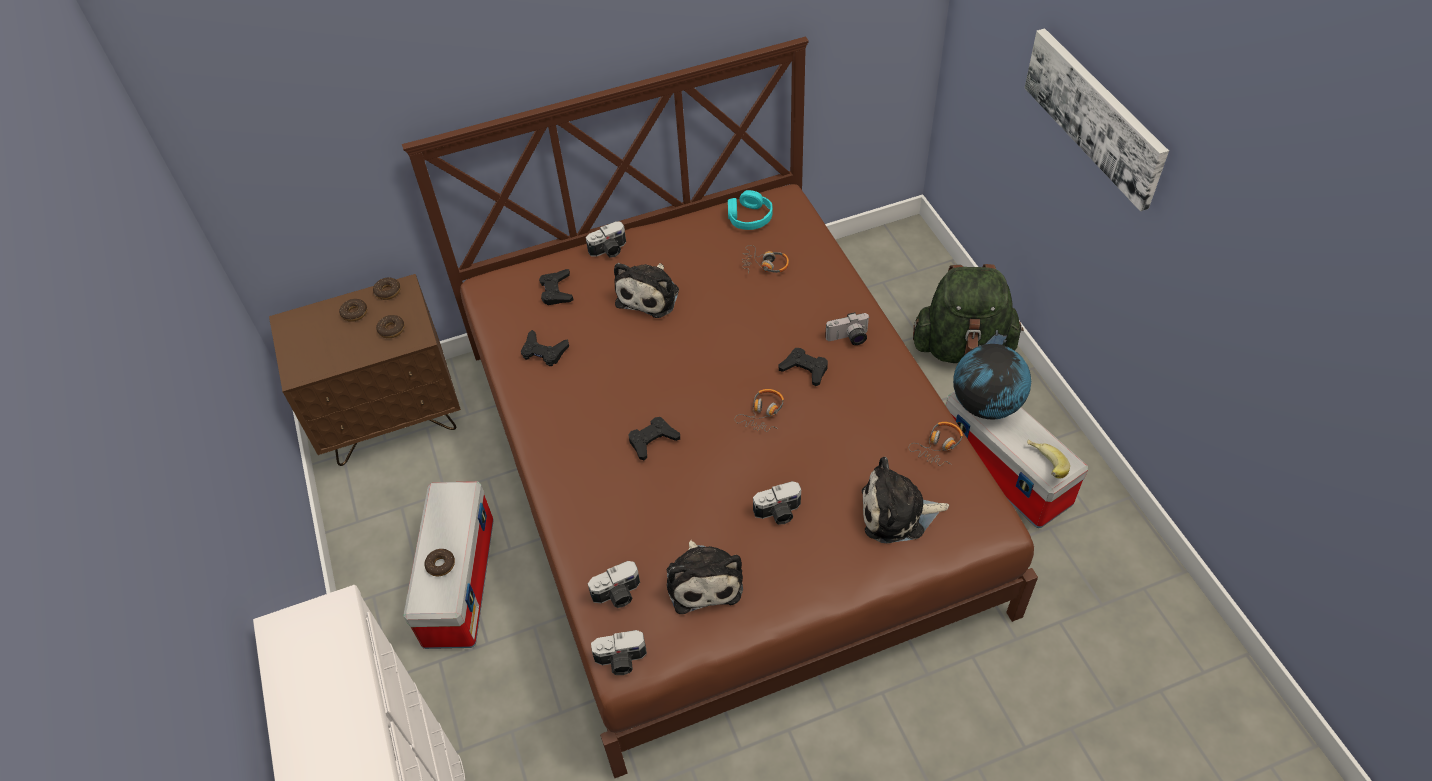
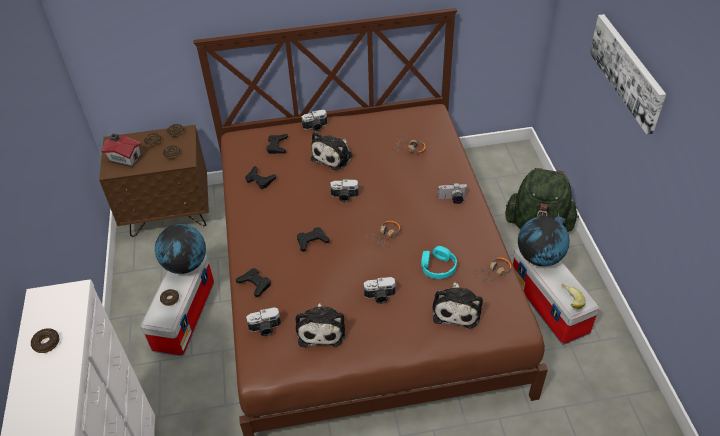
camera: 10 degrees right, 5 degrees down
camera [591,630,647,675] -> camera moved to [330,179,359,202]
turquoise headphones [728,190,773,230] -> turquoise headphones moved to [421,246,457,279]
black game controller [779,348,828,386] -> black game controller moved to [236,268,271,297]
plush toy [862,457,949,543] -> plush toy turned 90 degrees counterclockwise [432,282,483,329]
none -> donut [31,328,59,353]
none -> toy house [101,133,142,167]
none -> globe [155,224,206,274]

